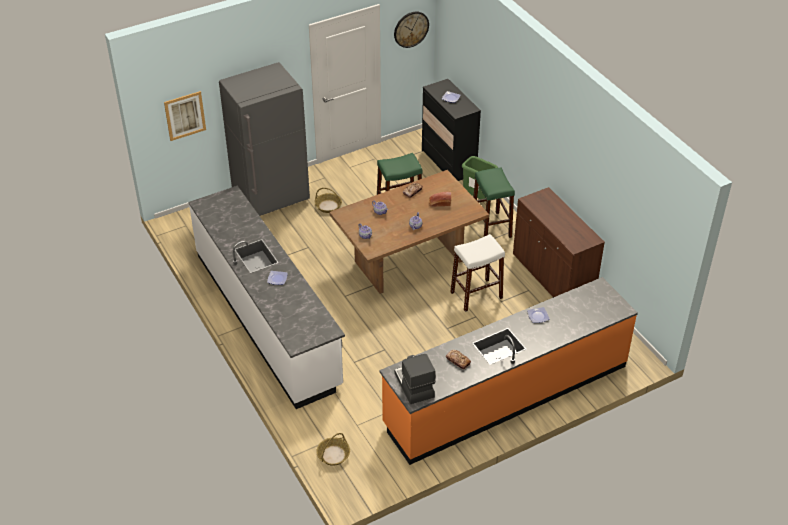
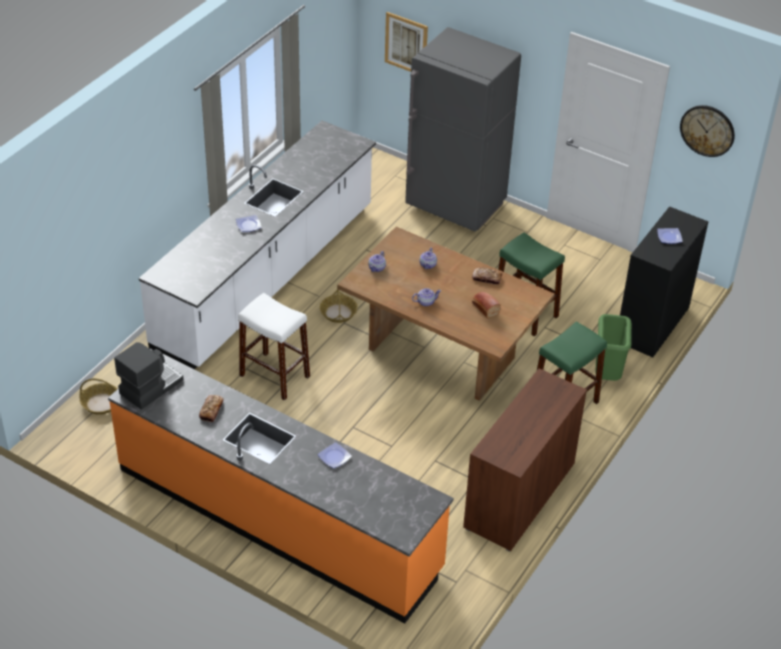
camera: 60 degrees right, 0 degrees up
basket [315,188,342,213] -> basket moved to [320,285,358,323]
white stool [450,234,505,312] -> white stool moved to [238,293,310,400]

